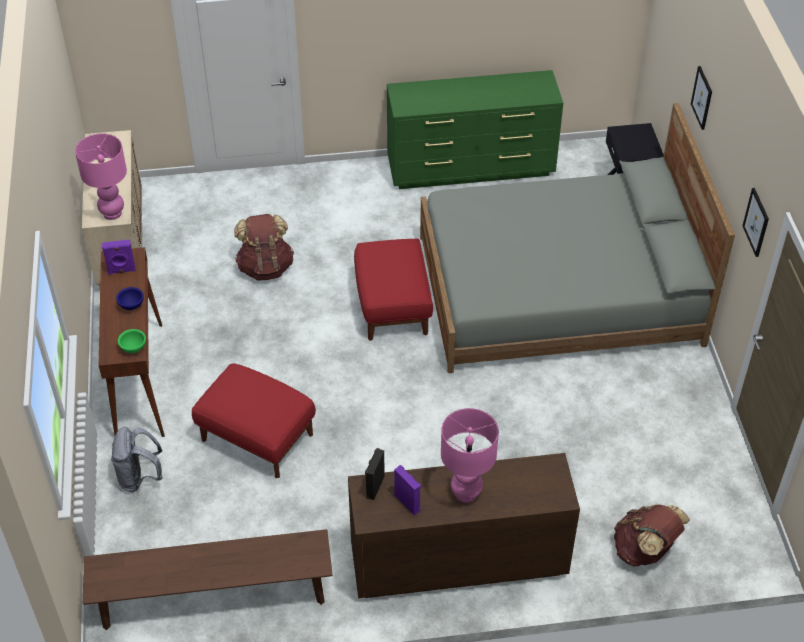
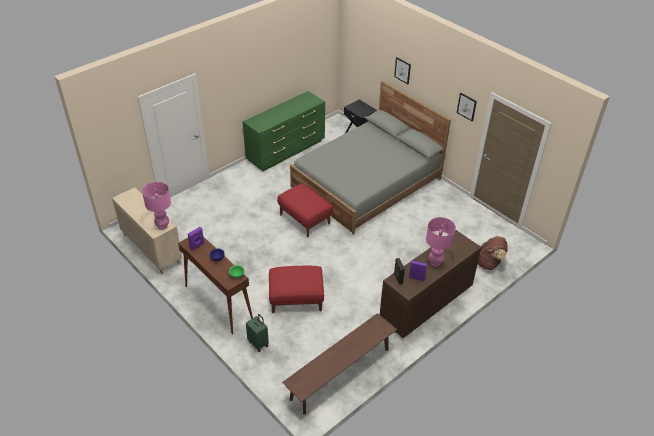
camera: 35 degrees left, 5 degrees down
grey backpack [111,427,163,492] -> green suitcase [246,314,269,352]
brown backpack [234,214,294,281] -> none

